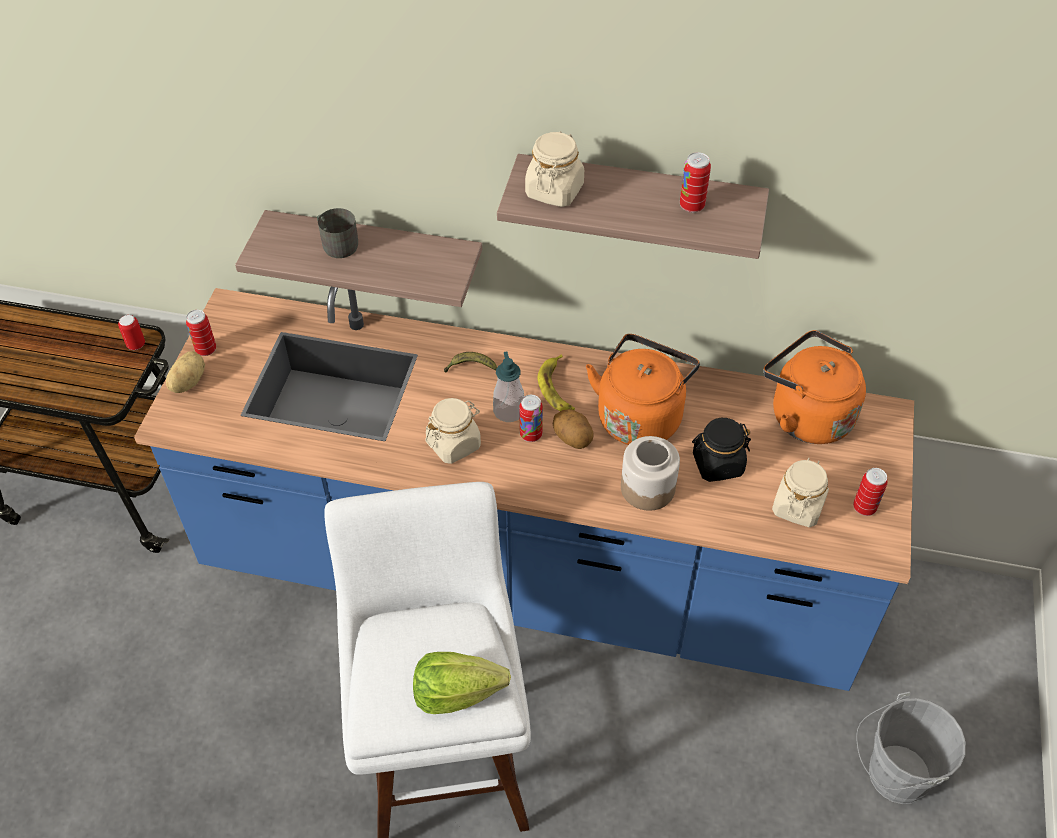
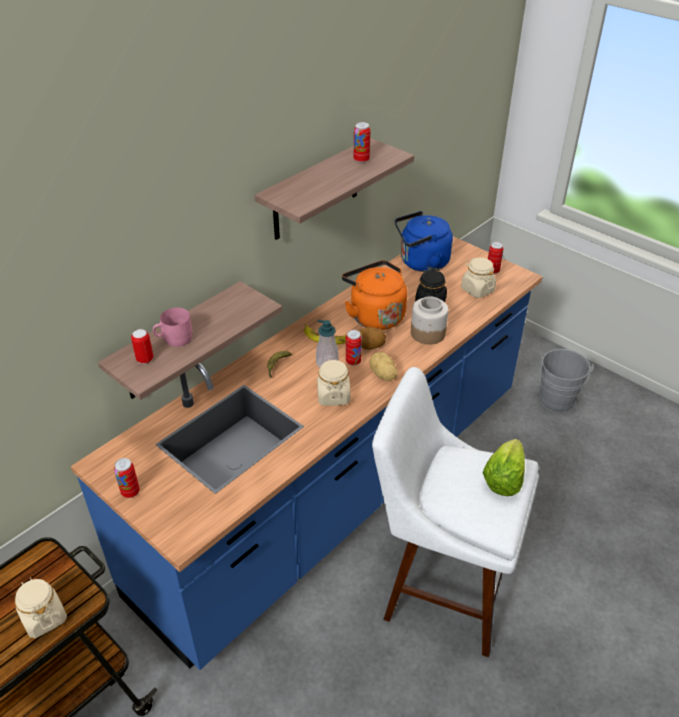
camera: 60 degrees left, 10 degrees down
can [118,315,145,350] -> can moved to [131,329,153,364]
potato [166,351,205,393] -> potato moved to [370,352,398,381]
grey mug [317,208,358,258] -> pink mug [153,308,193,347]
beige jar [525,131,584,207] -> beige jar moved to [15,577,67,638]
orange kettle [763,330,866,444] -> blue kettle [395,211,453,272]

